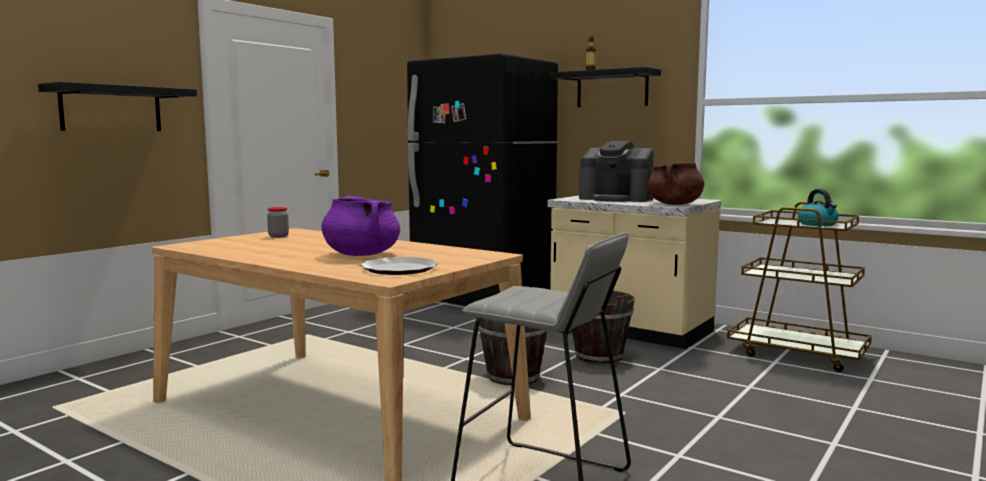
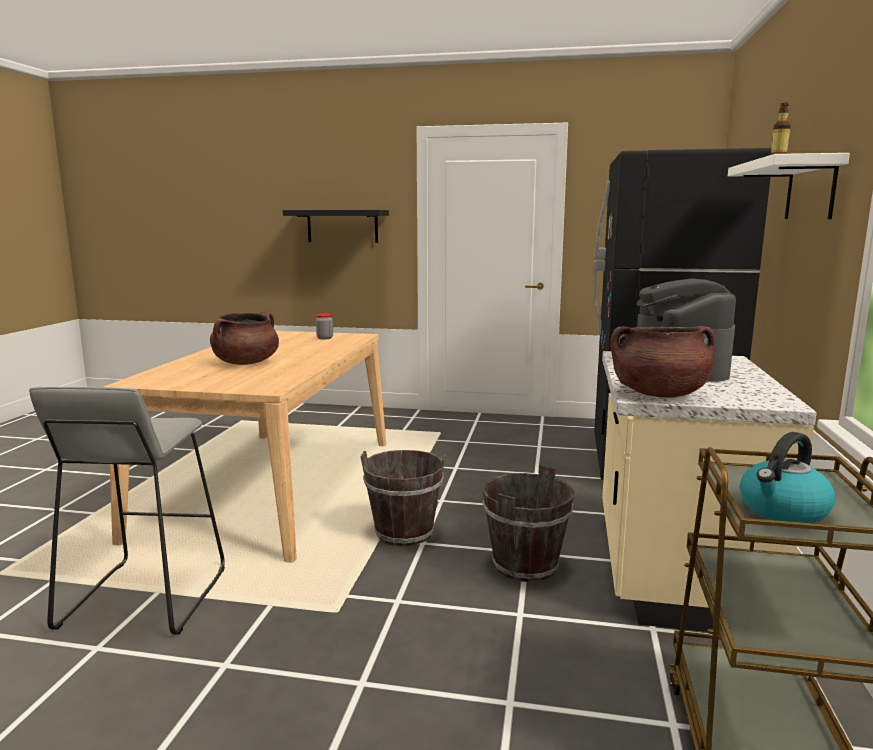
camera: 65 degrees right, 5 degrees up
purple cooking pot [321,195,400,256] -> brown cooking pot [210,312,279,365]
plate [360,257,438,275] -> none
black shelf [550,67,661,107] -> white shelf [728,153,850,219]

